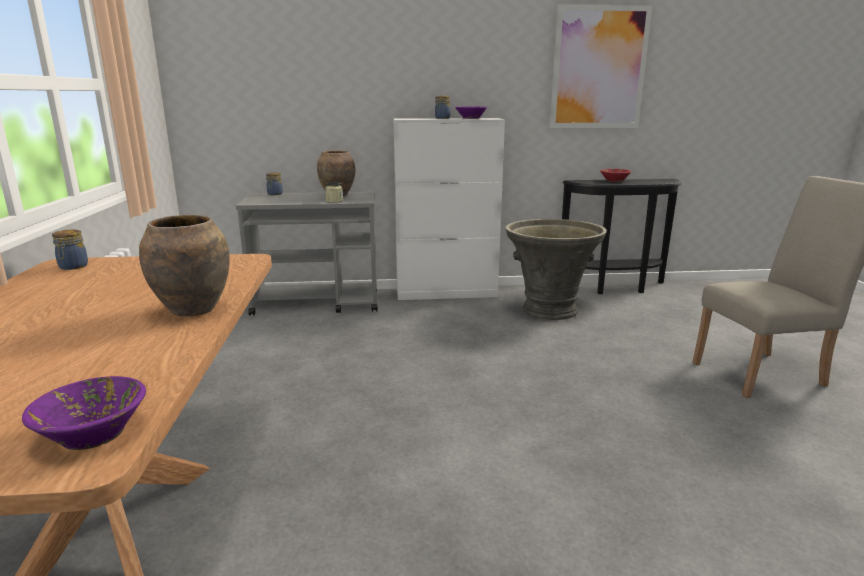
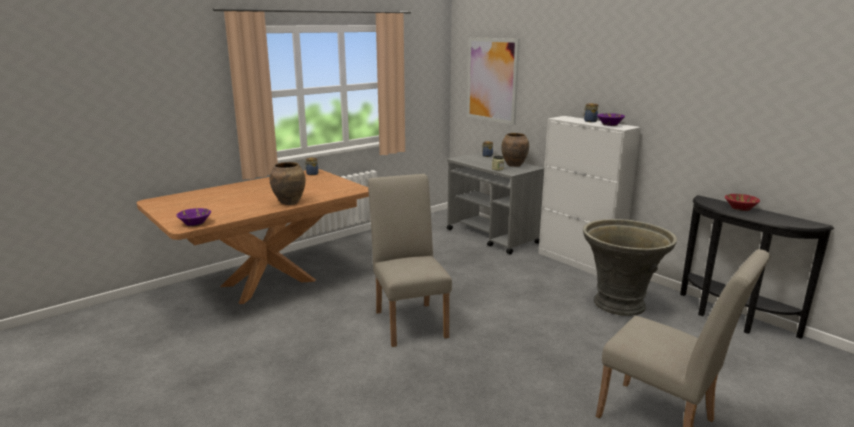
camera: 55 degrees right, 0 degrees up
picture [549,4,652,128] -> picture moved to [467,37,520,125]
none -> beige chair [368,174,452,347]

